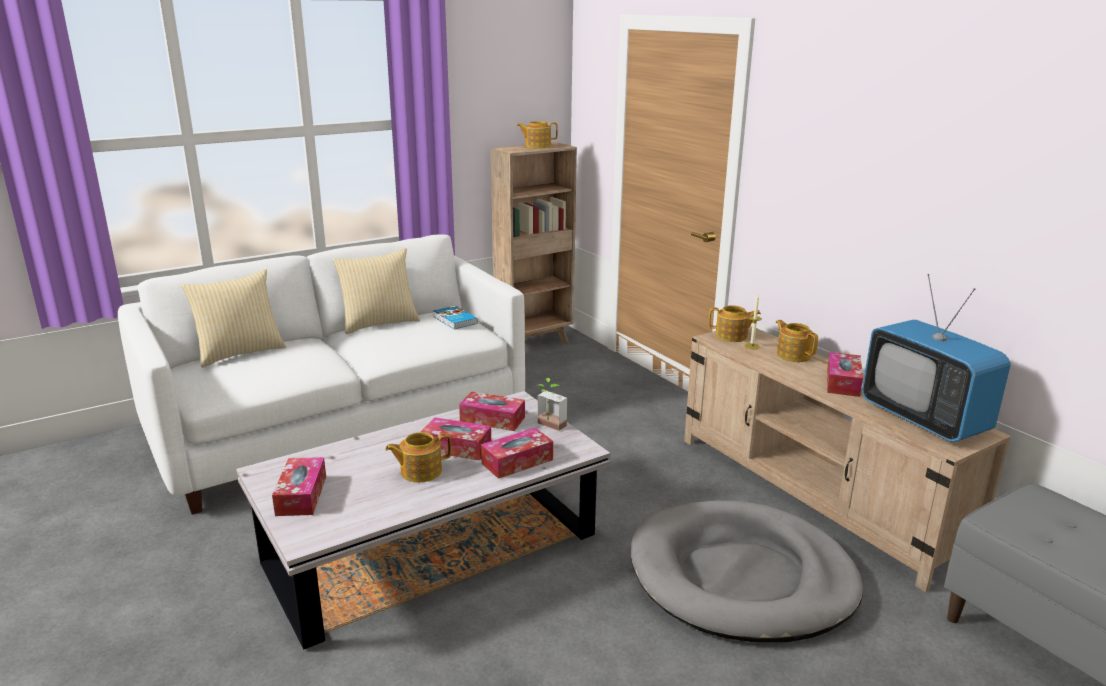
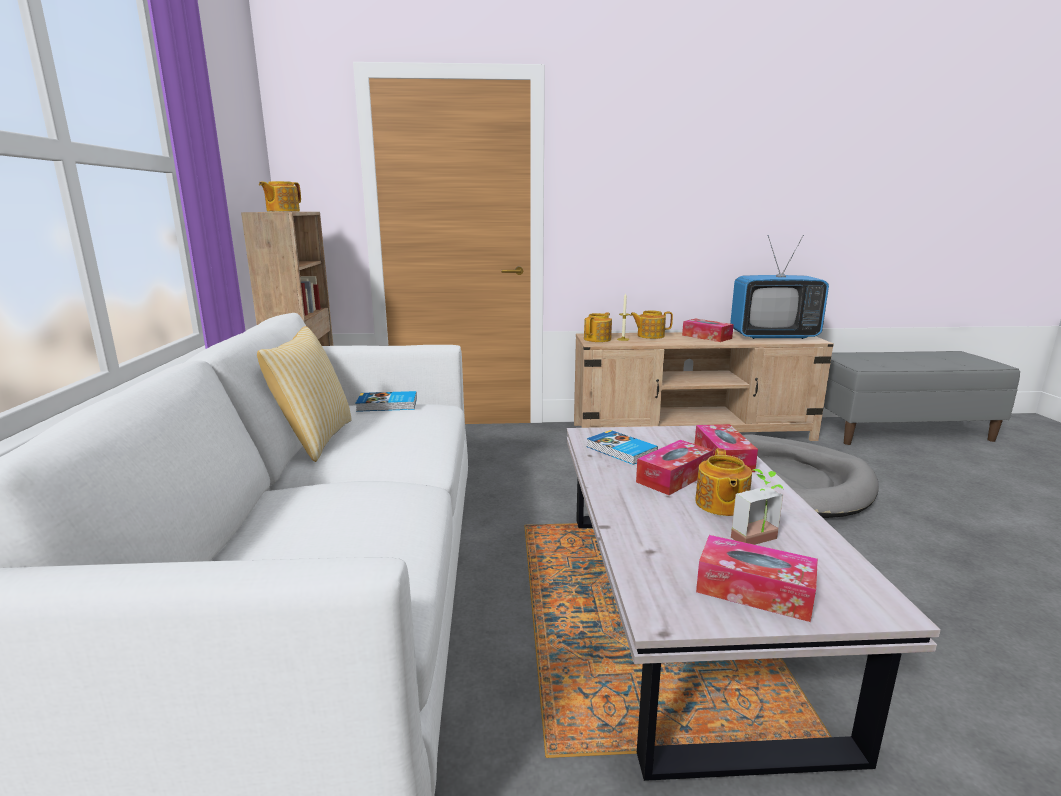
camera: 60 degrees left, 5 degrees down
pillow [182,269,286,367] -> none
tissue box [459,392,525,431] -> book [587,430,658,465]
potted plant [538,378,567,431] -> potted plant moved to [731,469,783,545]

